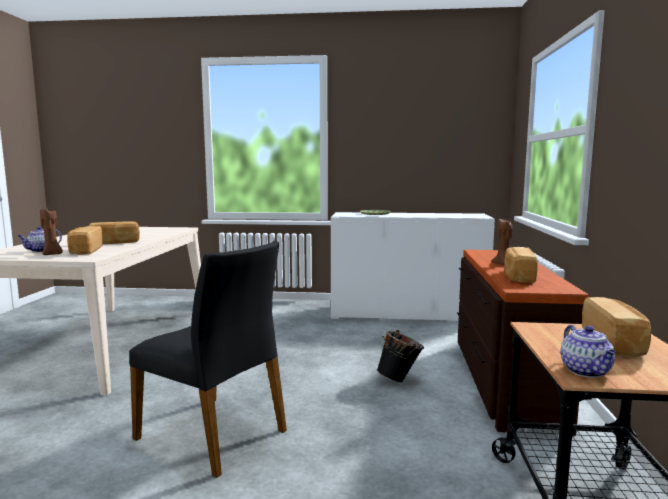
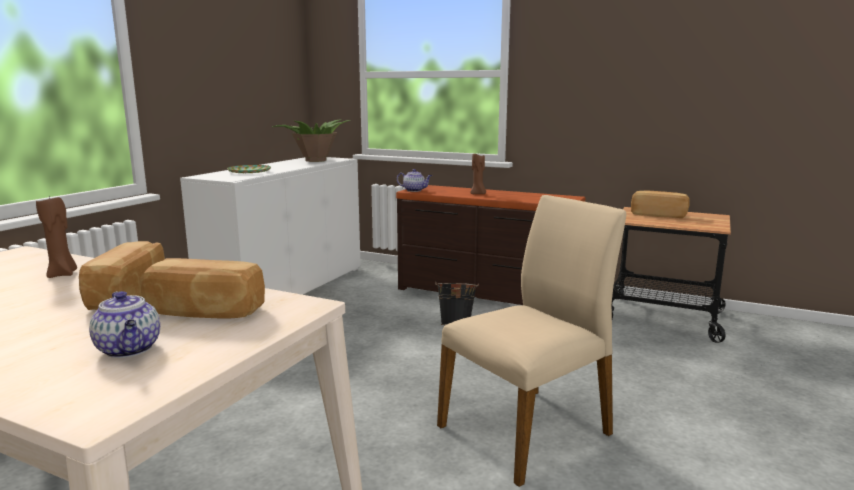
camera: 70 degrees left, 5 degrees up
brown candle [40,209,63,255] -> brown candle moved to [36,196,77,278]
black chair [129,241,287,478] -> beige chair [437,195,626,487]
bread [504,247,538,283] -> none
teapot [560,325,616,378] -> teapot moved to [397,169,432,192]
none -> potted plant [272,119,350,162]

